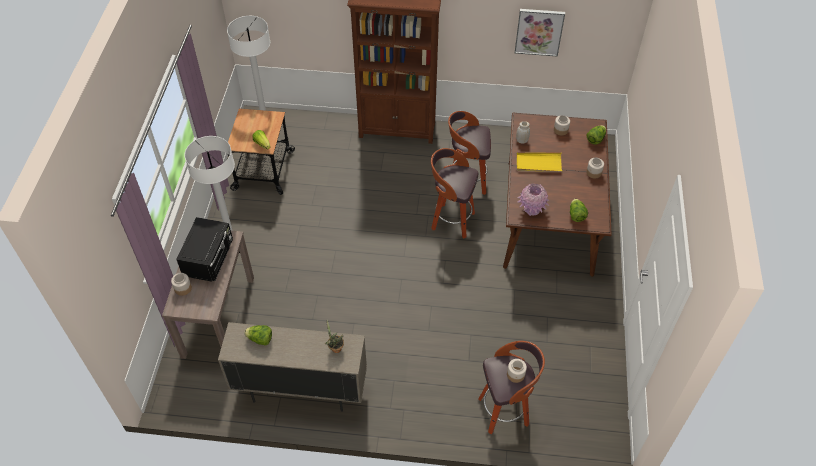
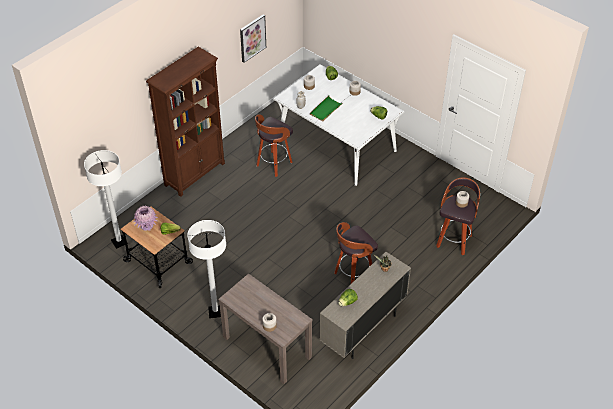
camera: 55 degrees left, 5 degrees down
black microwave [176,217,233,282] -> none
stool [431,148,478,239] -> stool moved to [334,222,378,284]
brown dining table [503,112,612,277] -> white dining table [273,64,405,186]
yellow tray [516,152,563,172] -> green tray [310,95,343,122]
pink vase [518,184,549,216] -> pink vase moved to [133,206,158,231]

